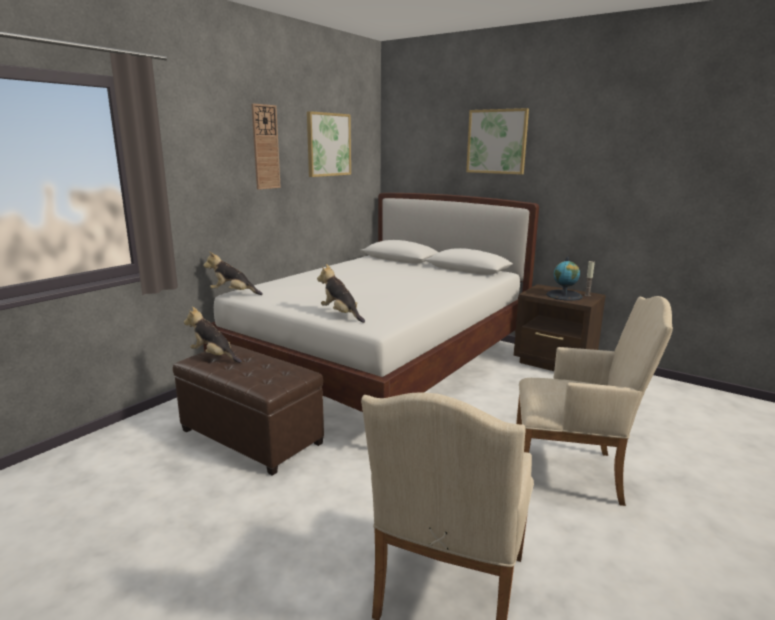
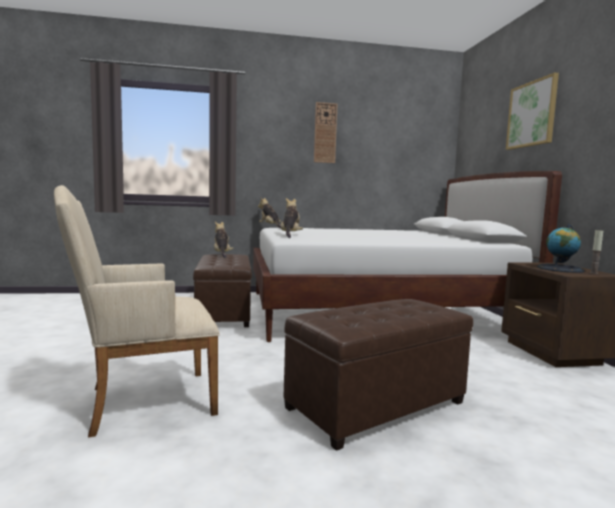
camera: 45 degrees right, 10 degrees down
picture [307,111,351,177] -> none
beige armchair [516,296,673,506] -> brown ottoman [283,299,473,451]

